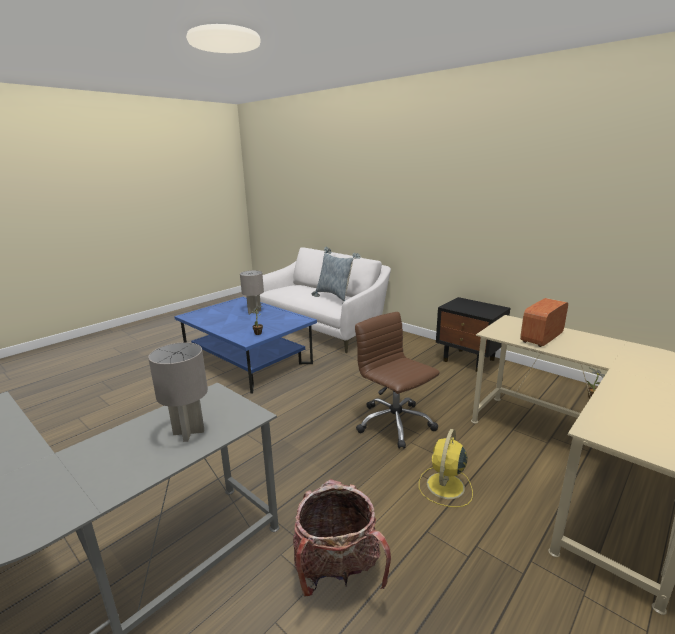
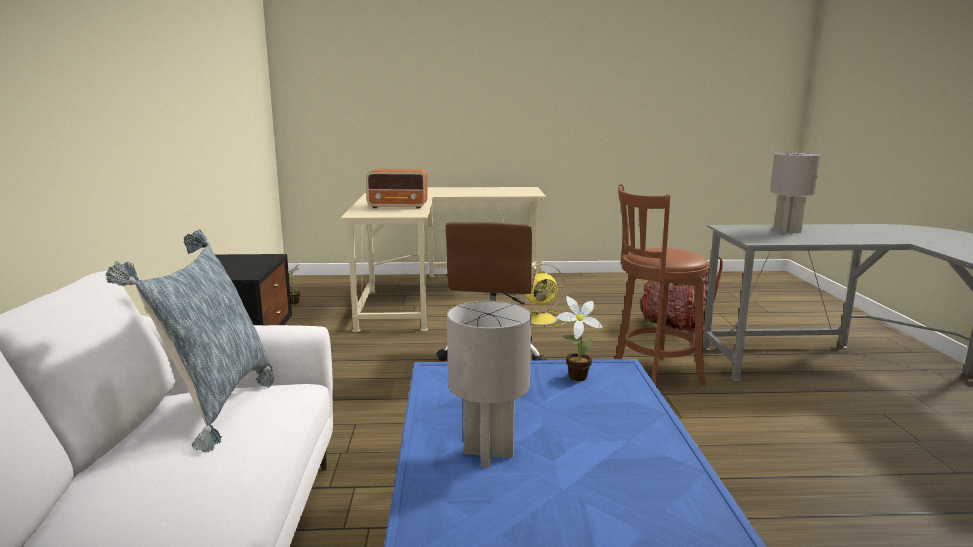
camera: 135 degrees left, 5 degrees down
none -> brown stool [615,184,709,385]

